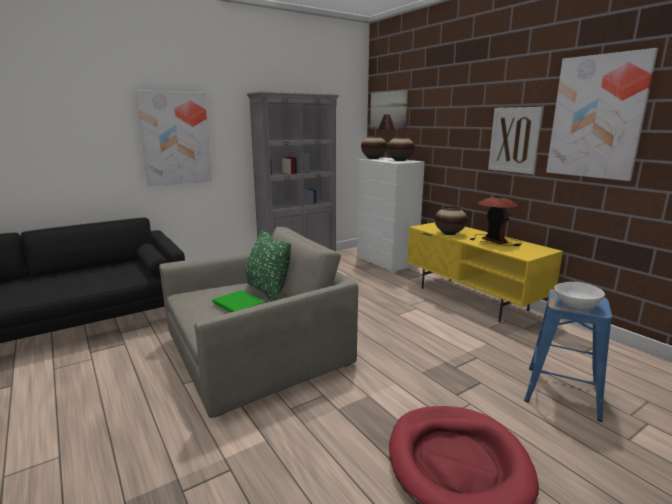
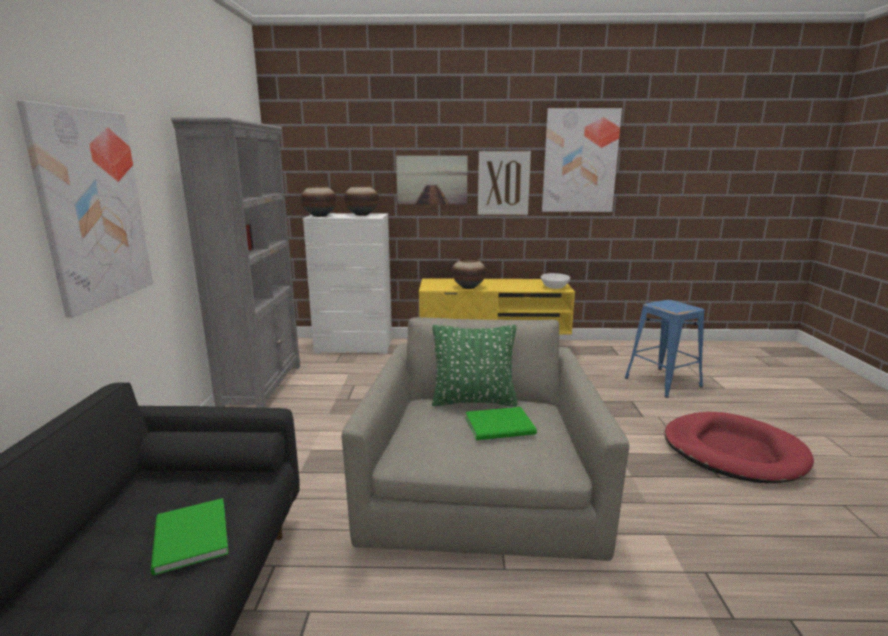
camera: 55 degrees left, 0 degrees up
picture [370,90,408,130] -> picture moved to [396,156,468,204]
table lamp [470,196,522,246] -> none
white bowl [554,282,605,309] -> white bowl moved to [541,273,570,289]
none -> green book [151,498,228,575]

